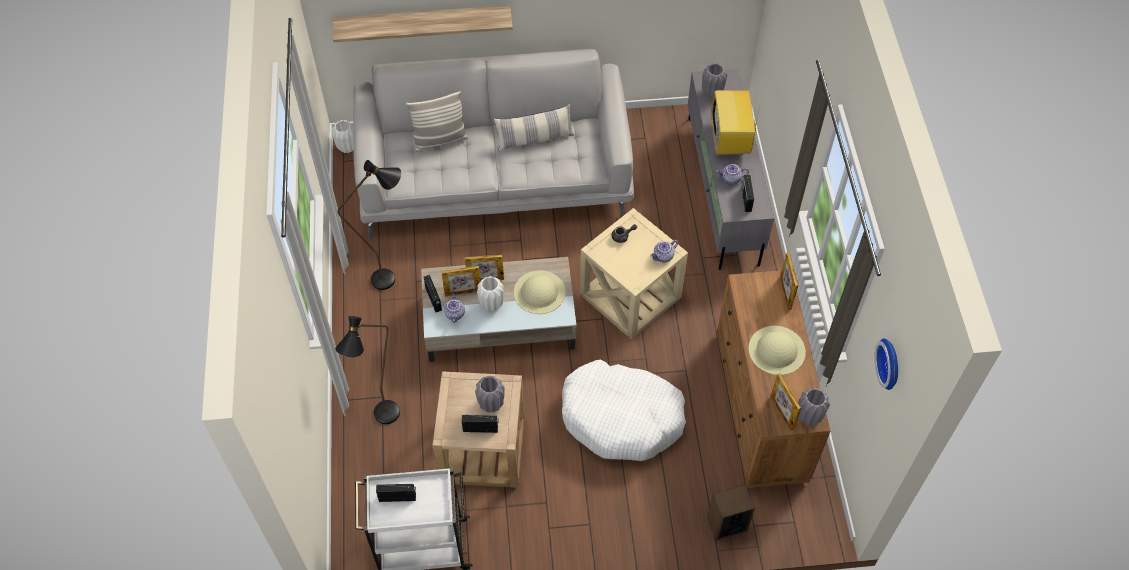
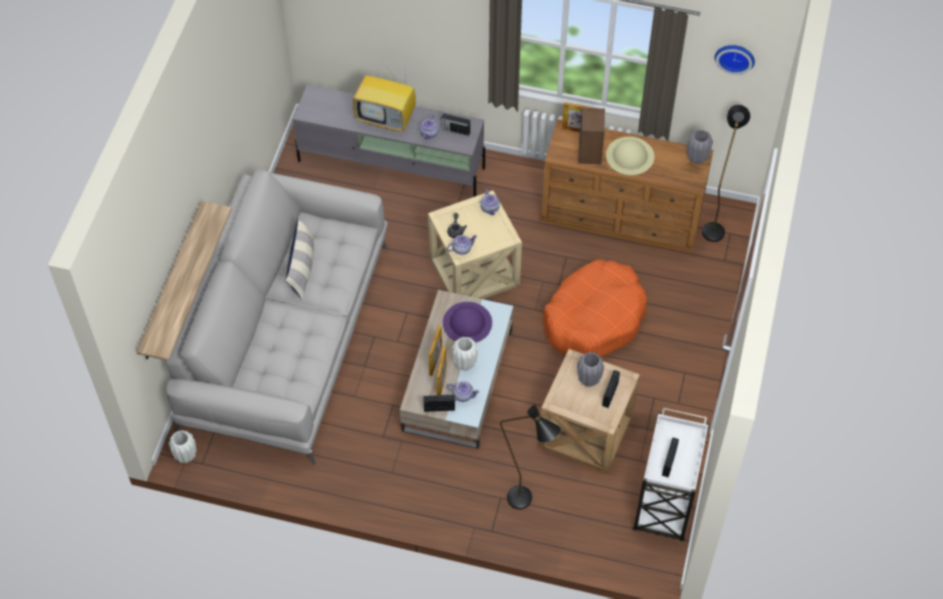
camera: 70 degrees left, 0 degrees up
black floor lamp [337,160,401,290] -> black floor lamp moved to [702,105,750,242]
pillow [406,91,469,152] -> none
beige hat [514,270,565,314] -> purple hat [443,302,492,342]
white dog bed [562,360,686,461] -> orange dog bed [543,259,647,357]
grey vase [702,63,727,99] -> none
speaker [707,485,755,541] -> speaker moved to [579,108,605,164]
picture frame [771,373,801,431] -> none
none -> teapot [447,235,477,255]

